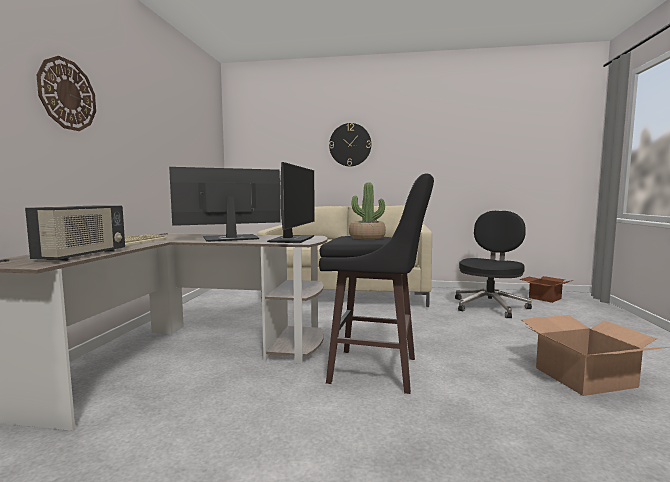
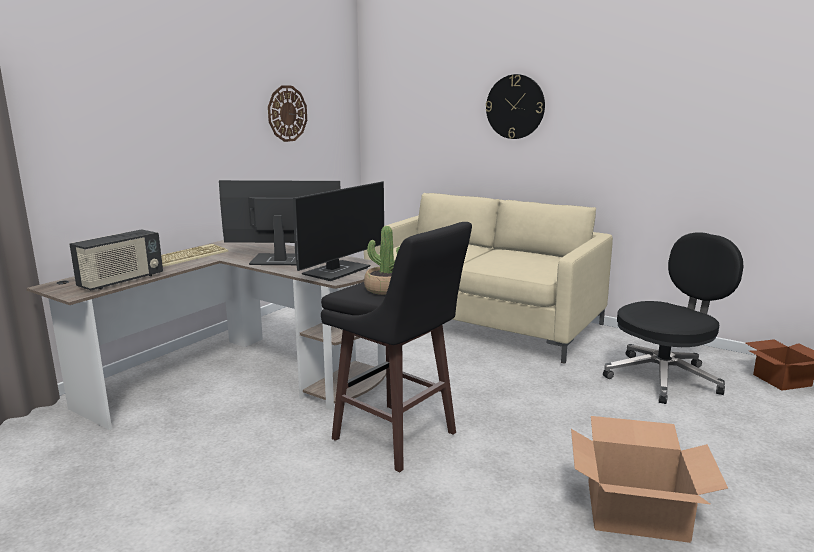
camera: 25 degrees right, 10 degrees up
wall clock [37,56,96,131] -> wall clock moved to [268,86,307,142]

